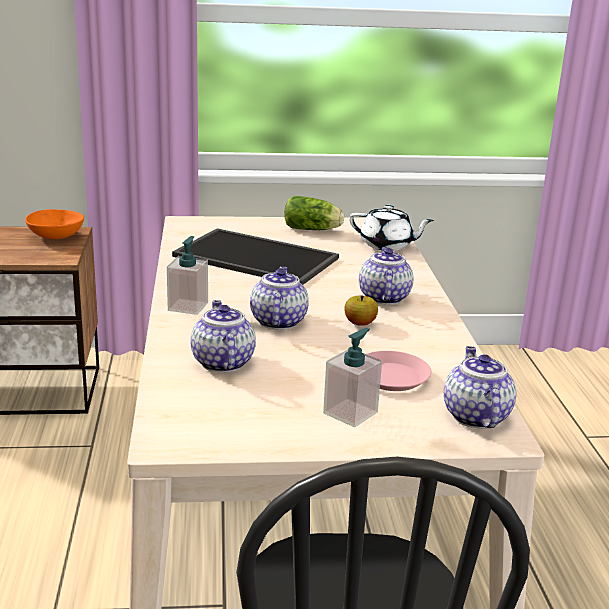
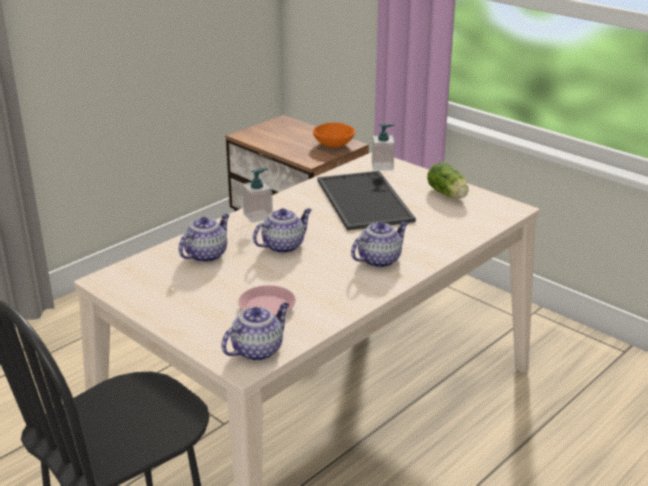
camera: 50 degrees right, 5 degrees up
soap dispenser [323,328,382,427] -> soap dispenser moved to [372,124,395,171]
apple [345,296,378,326] -> none
white teapot [349,205,434,251] -> none

